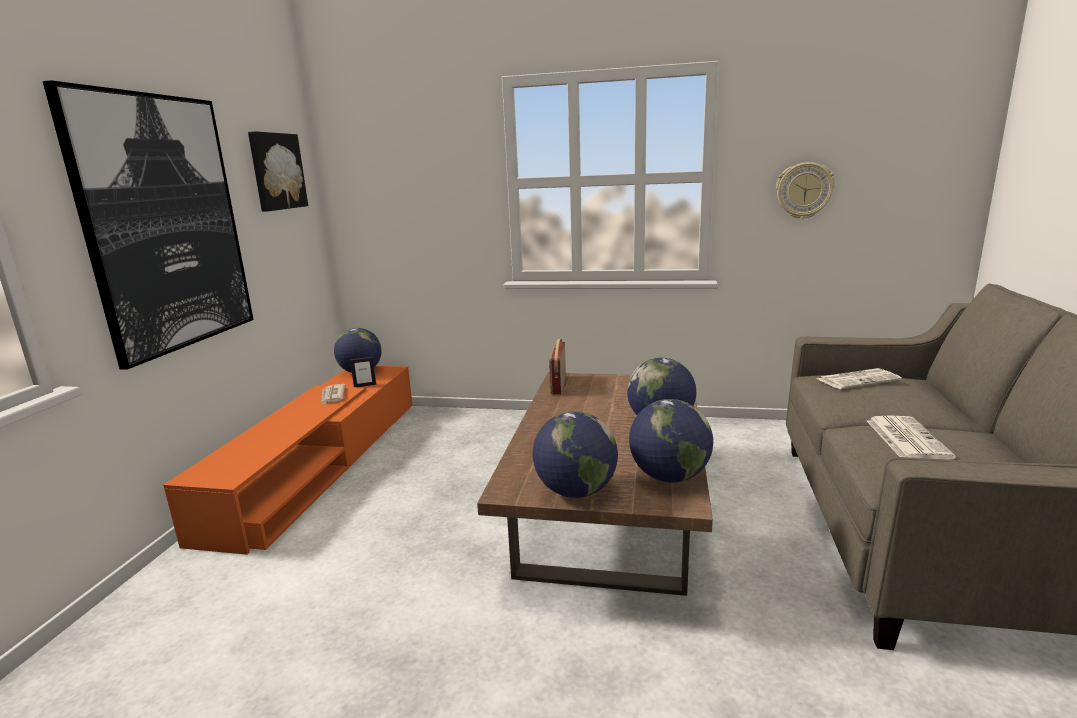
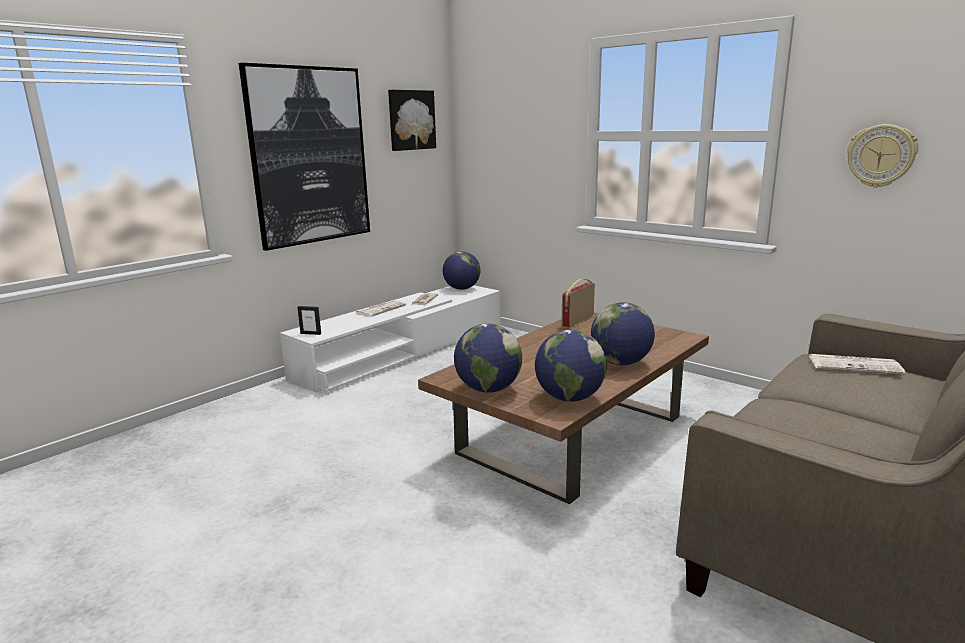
camera: 30 degrees right, 0 degrees up
orange tv stand [163,366,412,555] -> white tv stand [280,285,501,393]
picture frame [350,357,376,387] -> picture frame moved to [297,306,321,335]
newspaper [867,415,956,460] -> newspaper moved to [356,300,406,317]

